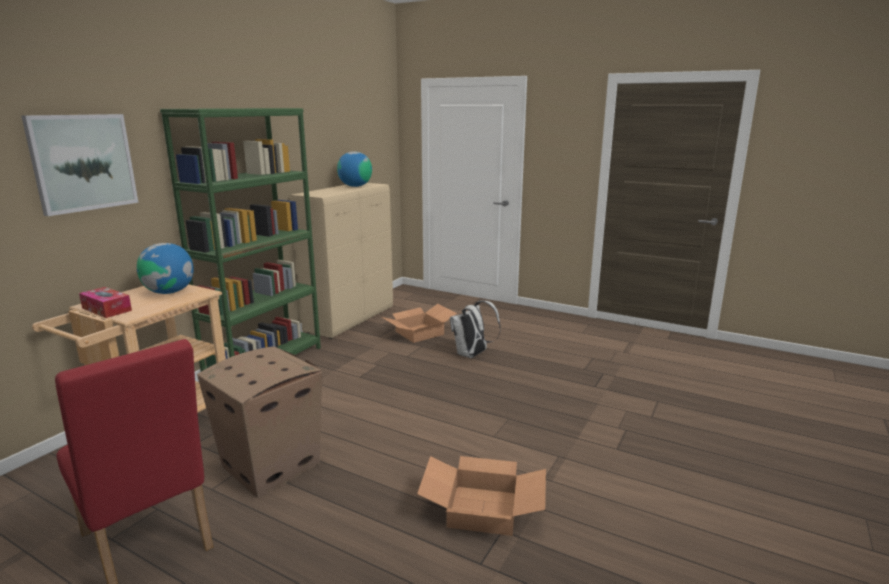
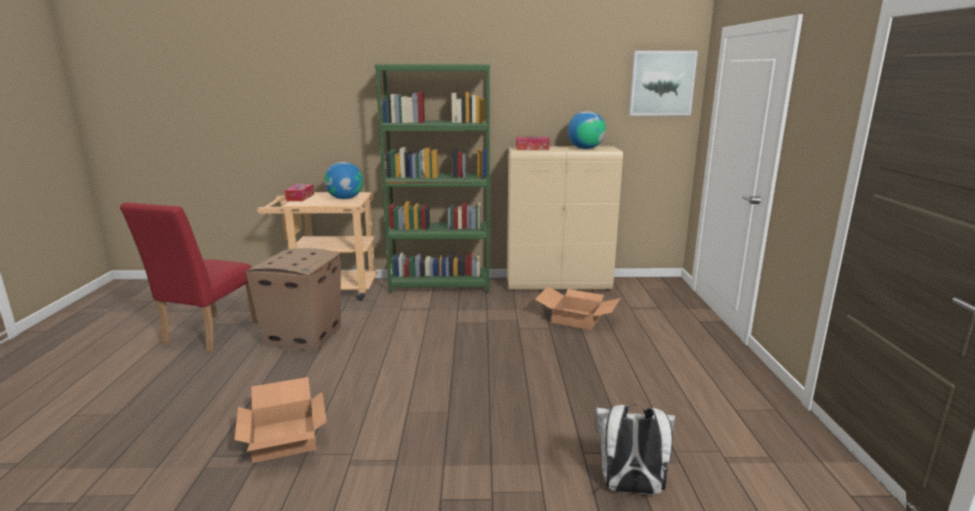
camera: 60 degrees right, 0 degrees up
picture [21,114,138,216] -> picture moved to [629,51,698,115]
white backpack [450,301,501,358] -> white backpack moved to [595,404,675,495]
none -> tissue box [516,137,550,150]

